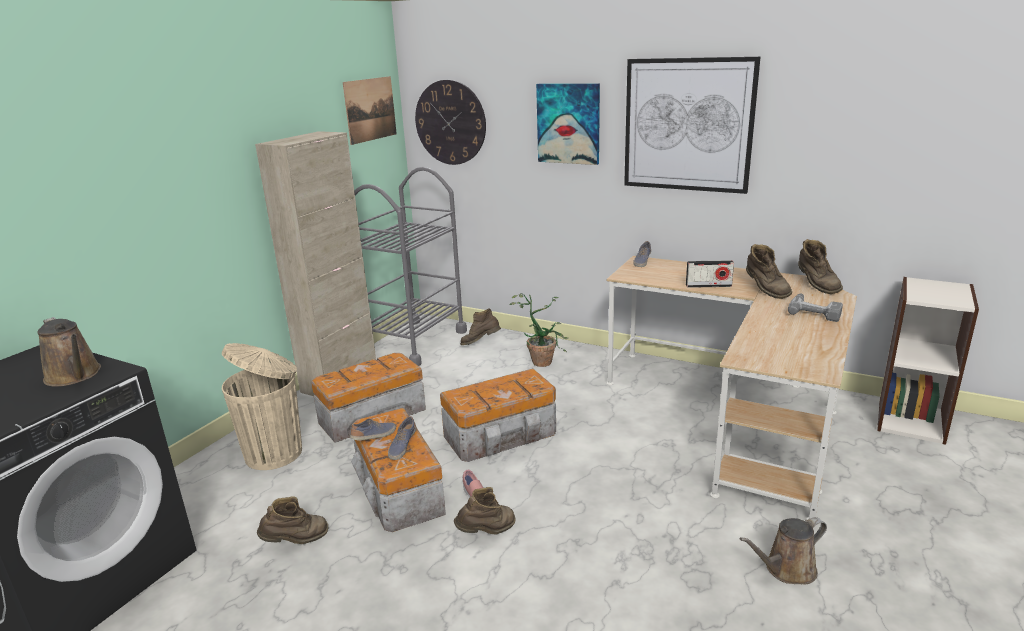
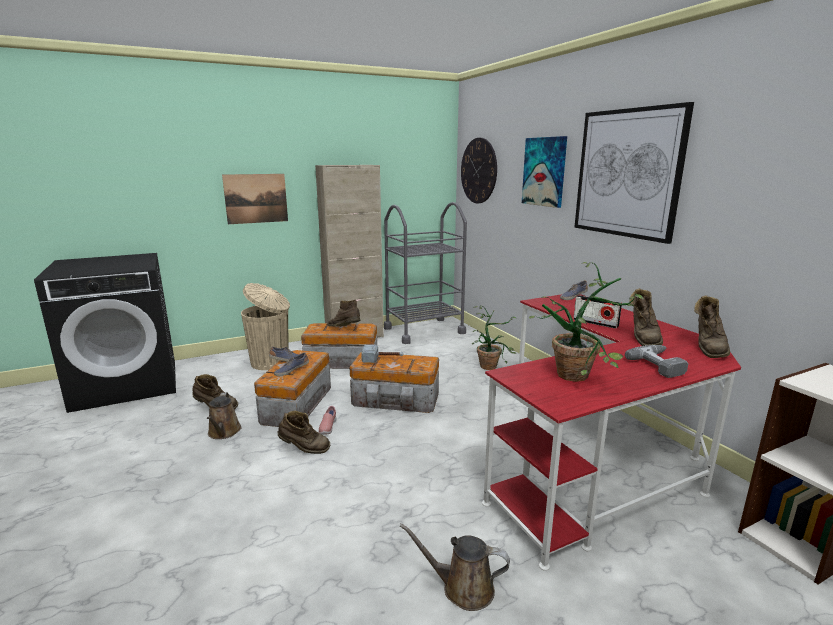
camera: 35 degrees right, 5 degrees down
brown watering can [37,317,101,387] -> brown watering can moved to [207,392,241,439]
picture [343,76,397,145] -> picture moved to [222,174,288,224]
brown boot [460,308,501,345] -> brown boot moved to [327,300,361,327]
beige desk [607,256,857,520] -> red desk [482,294,741,571]
none -> hammer [361,345,404,363]
none -> potted plant [529,262,644,382]

